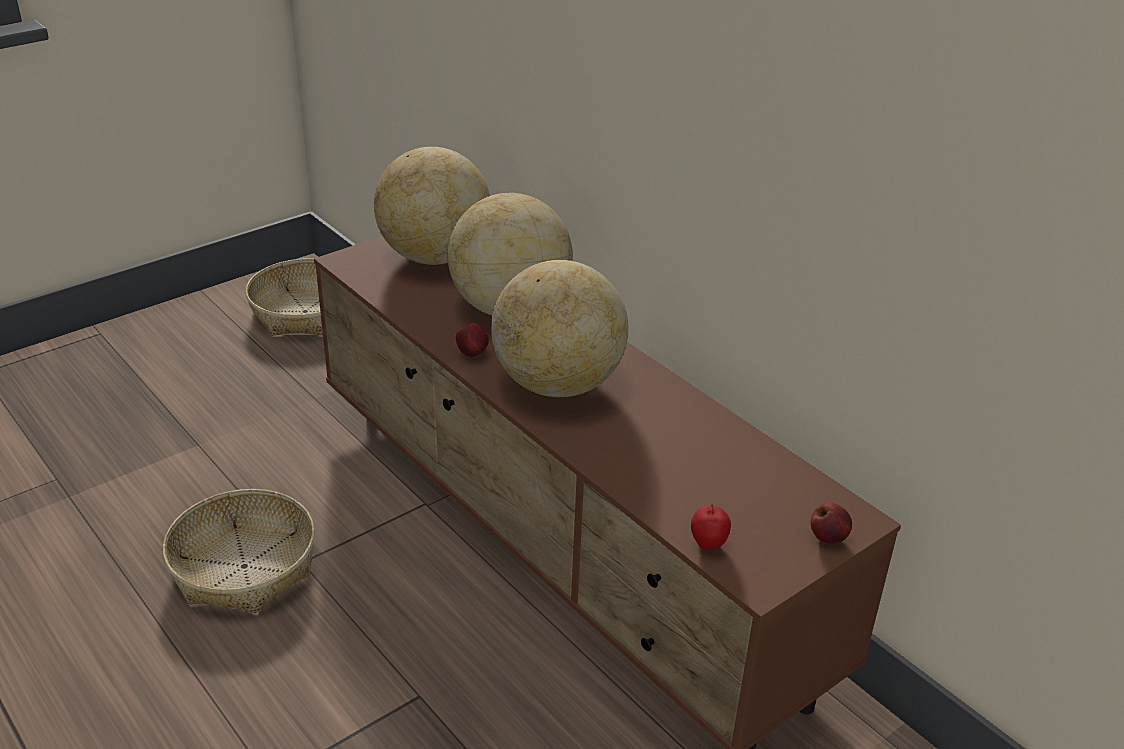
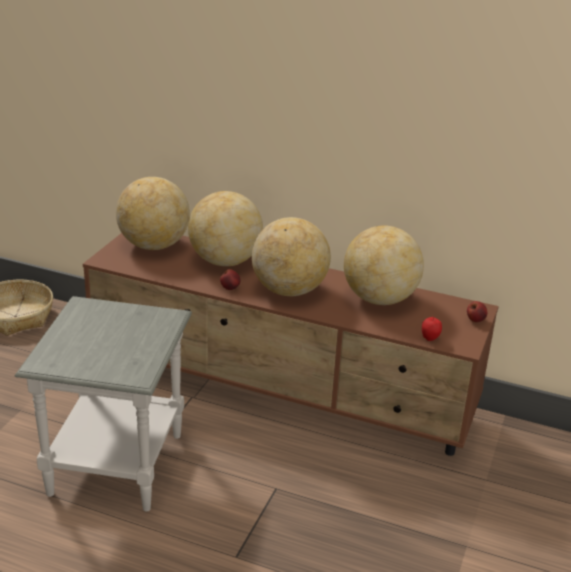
camera: 30 degrees left, 5 degrees down
basket [163,489,315,613] -> grey side table [15,296,192,511]
none -> globe [344,225,424,305]

